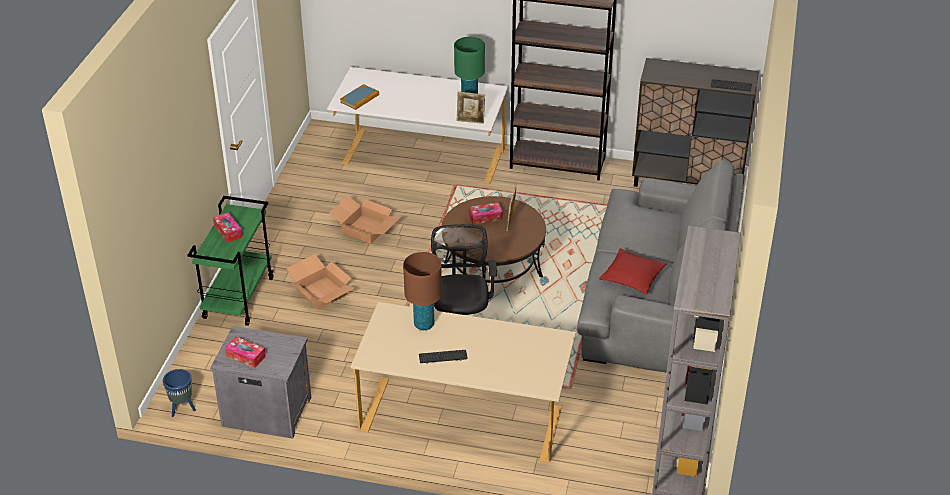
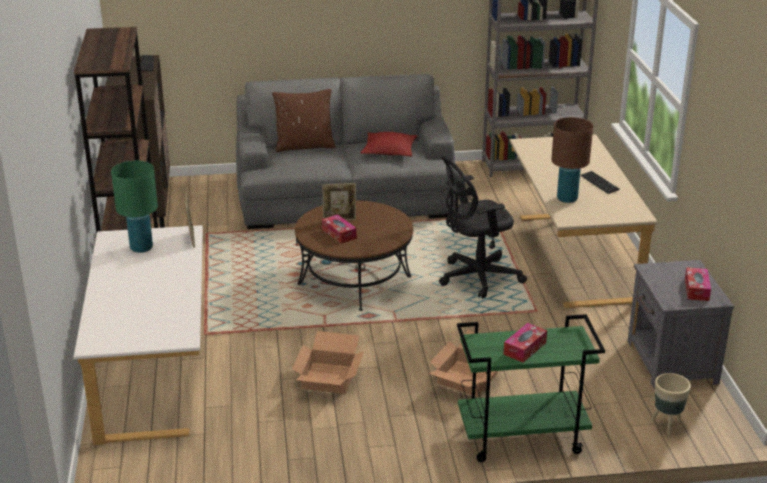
camera: 110 degrees left, 10 degrees down
blue planter [163,369,196,417] -> none
book [340,84,379,110] -> none
none -> brown pillow [272,89,336,152]
none -> beige planter [651,373,691,436]

